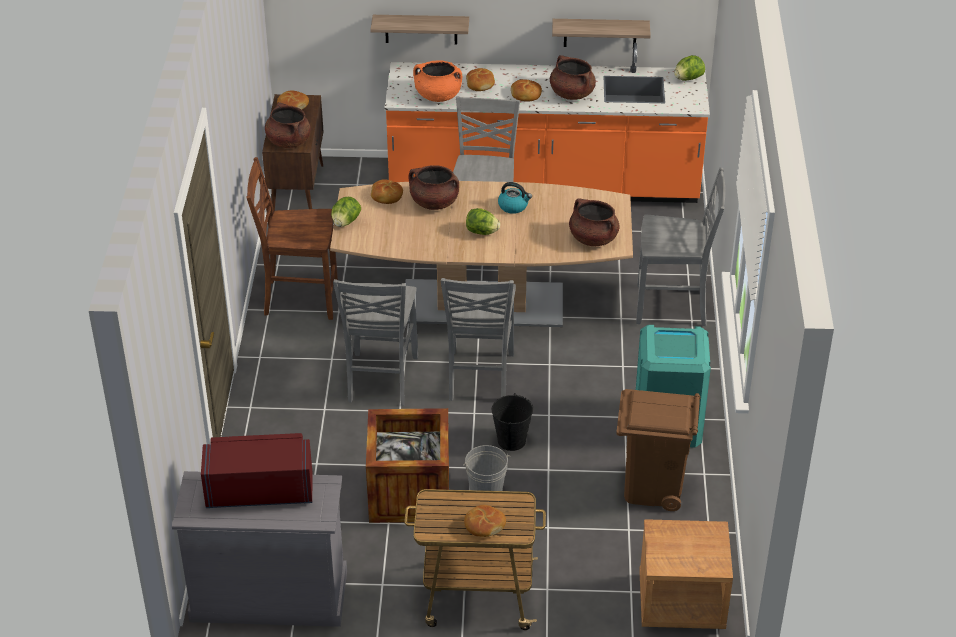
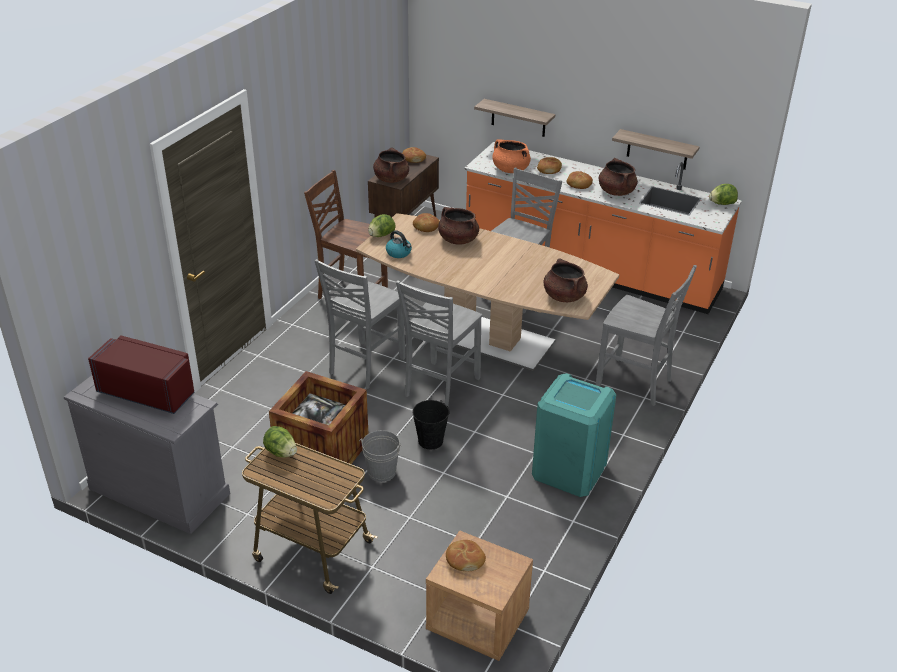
camera: 25 degrees right, 5 degrees down
bread [464,505,506,537] -> bread moved to [446,540,486,571]
lettuce [466,208,500,235] -> lettuce moved to [263,426,297,457]
kettle [498,182,532,214] -> kettle moved to [386,230,412,258]
brown trash can [616,389,700,511] -> none

